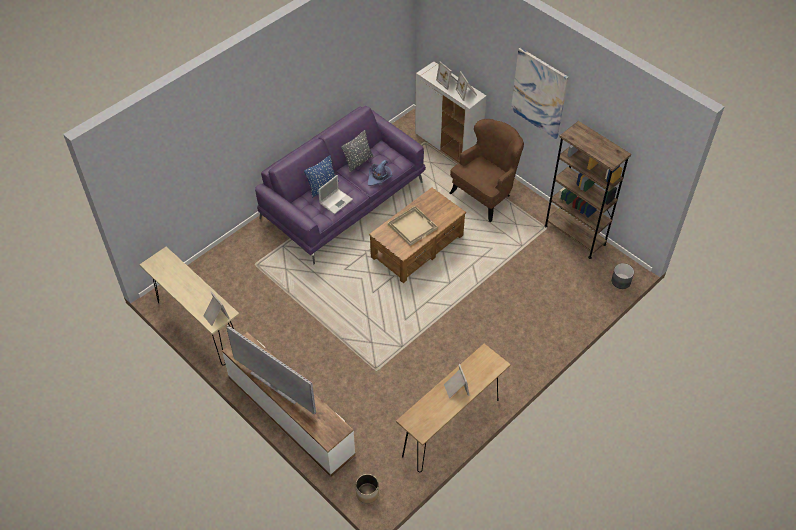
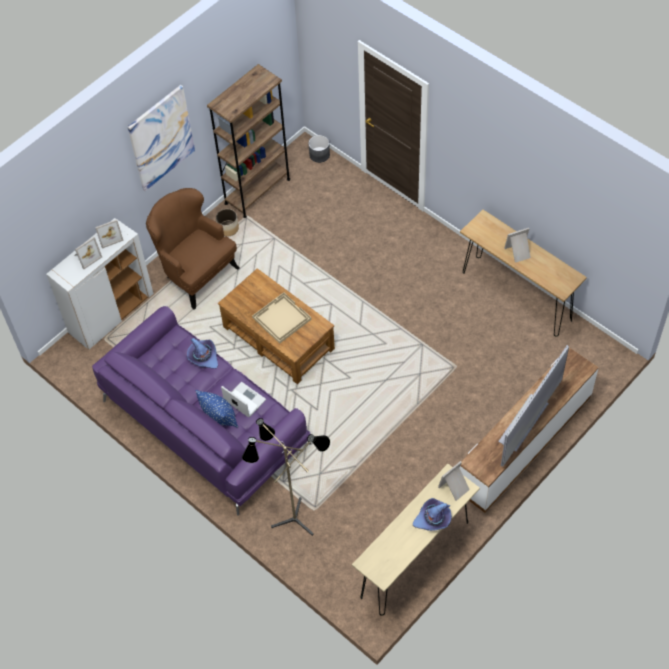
camera: 90 degrees left, 5 degrees up
grey pillow [342,130,373,173] -> none
planter [356,474,379,503] -> planter moved to [216,209,239,236]
none -> floor lamp [242,418,330,536]
none -> purple hat [413,498,452,531]

